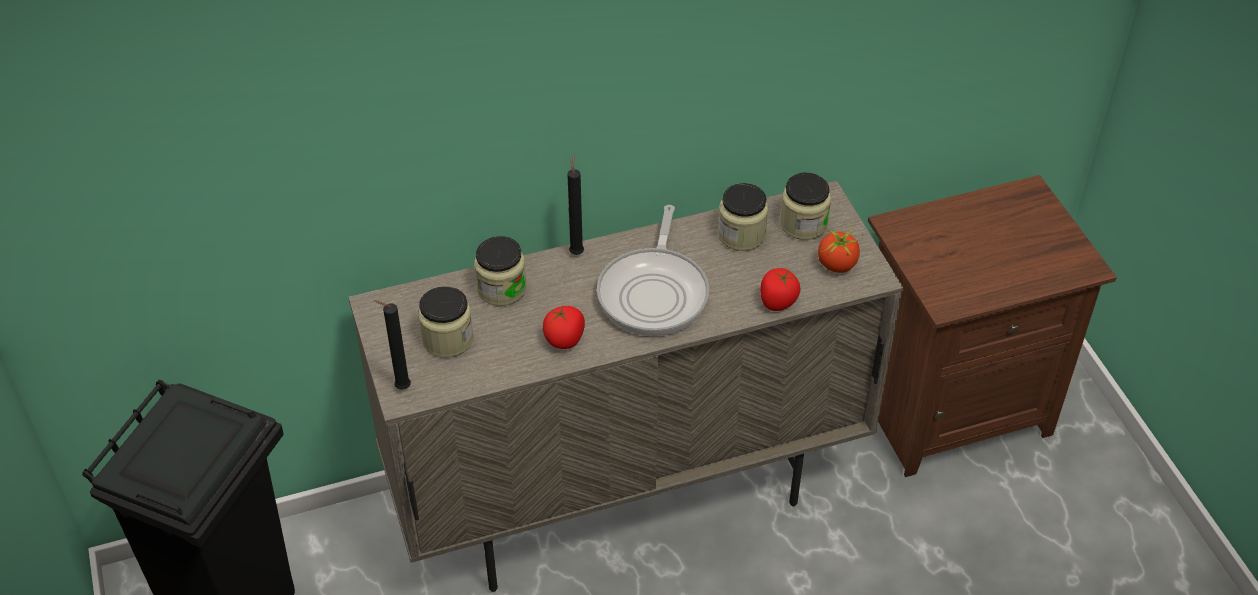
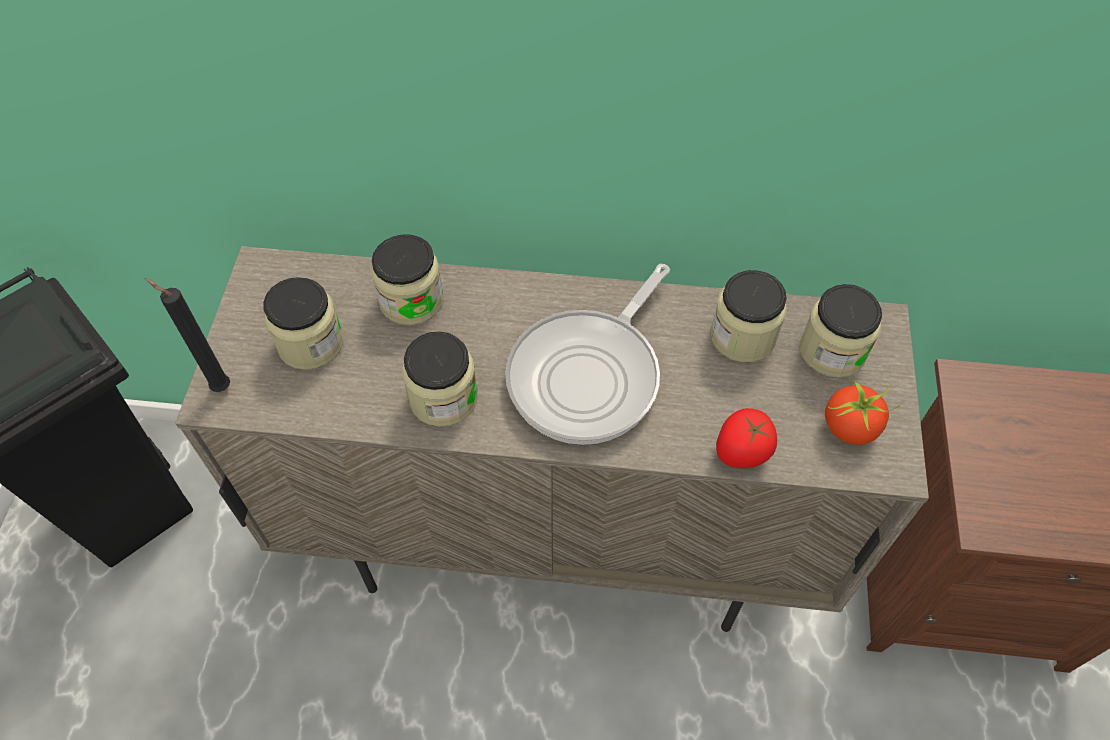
camera: 25 degrees right, 10 degrees up
tomato [543,306,585,349] -> jar [402,331,478,427]
black candle [567,155,584,255] -> none

